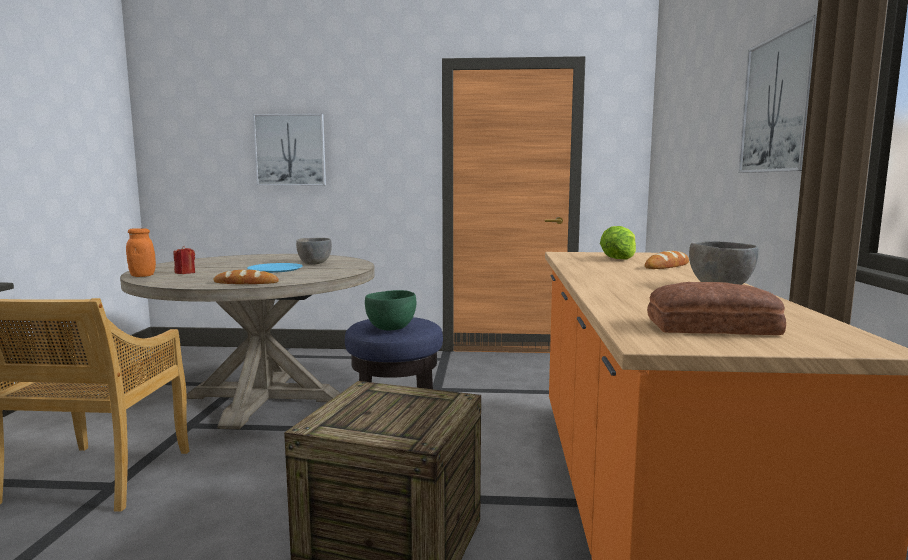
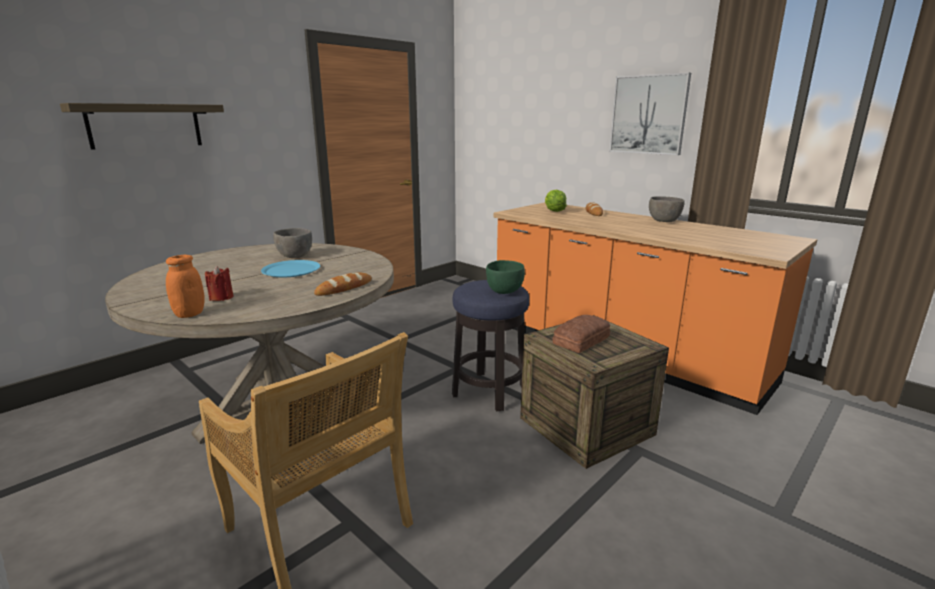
camera: 50 degrees left, 10 degrees up
picture [253,114,326,185] -> shelf [60,103,224,150]
bread [647,282,786,335] -> bread moved to [553,315,610,353]

